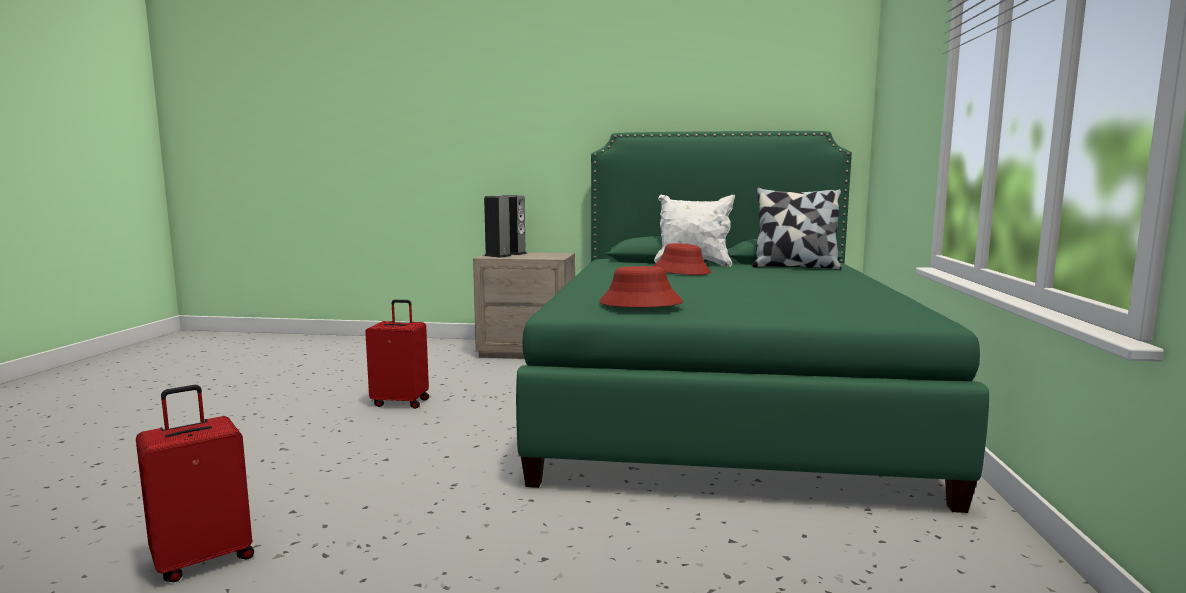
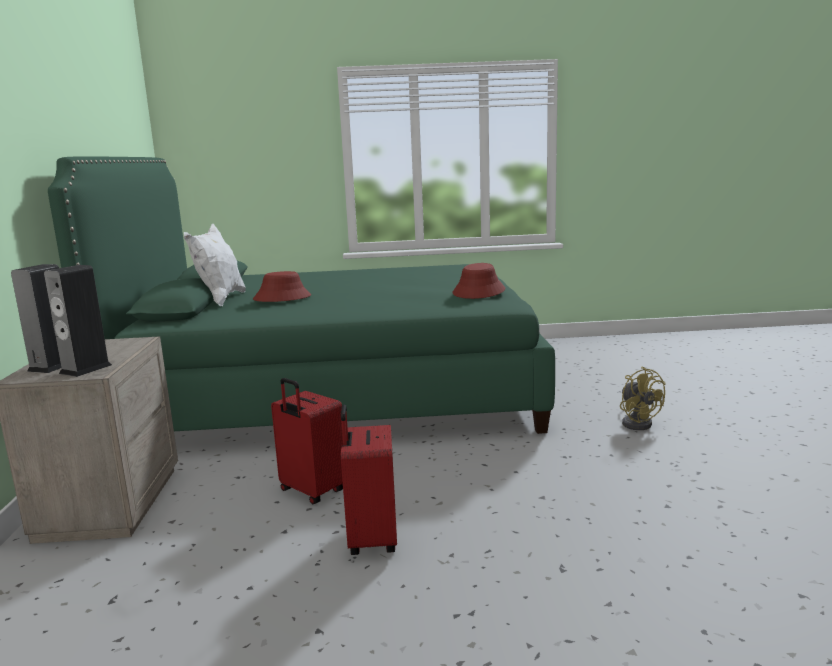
camera: 100 degrees left, 5 degrees up
red suitcase [136,385,254,582] -> red suitcase moved to [271,378,343,504]
pillow [752,188,842,270] -> none
none -> yellow fan [620,367,666,430]

